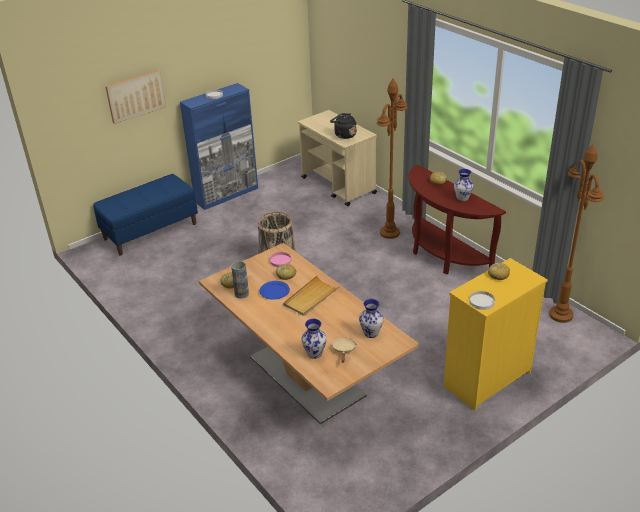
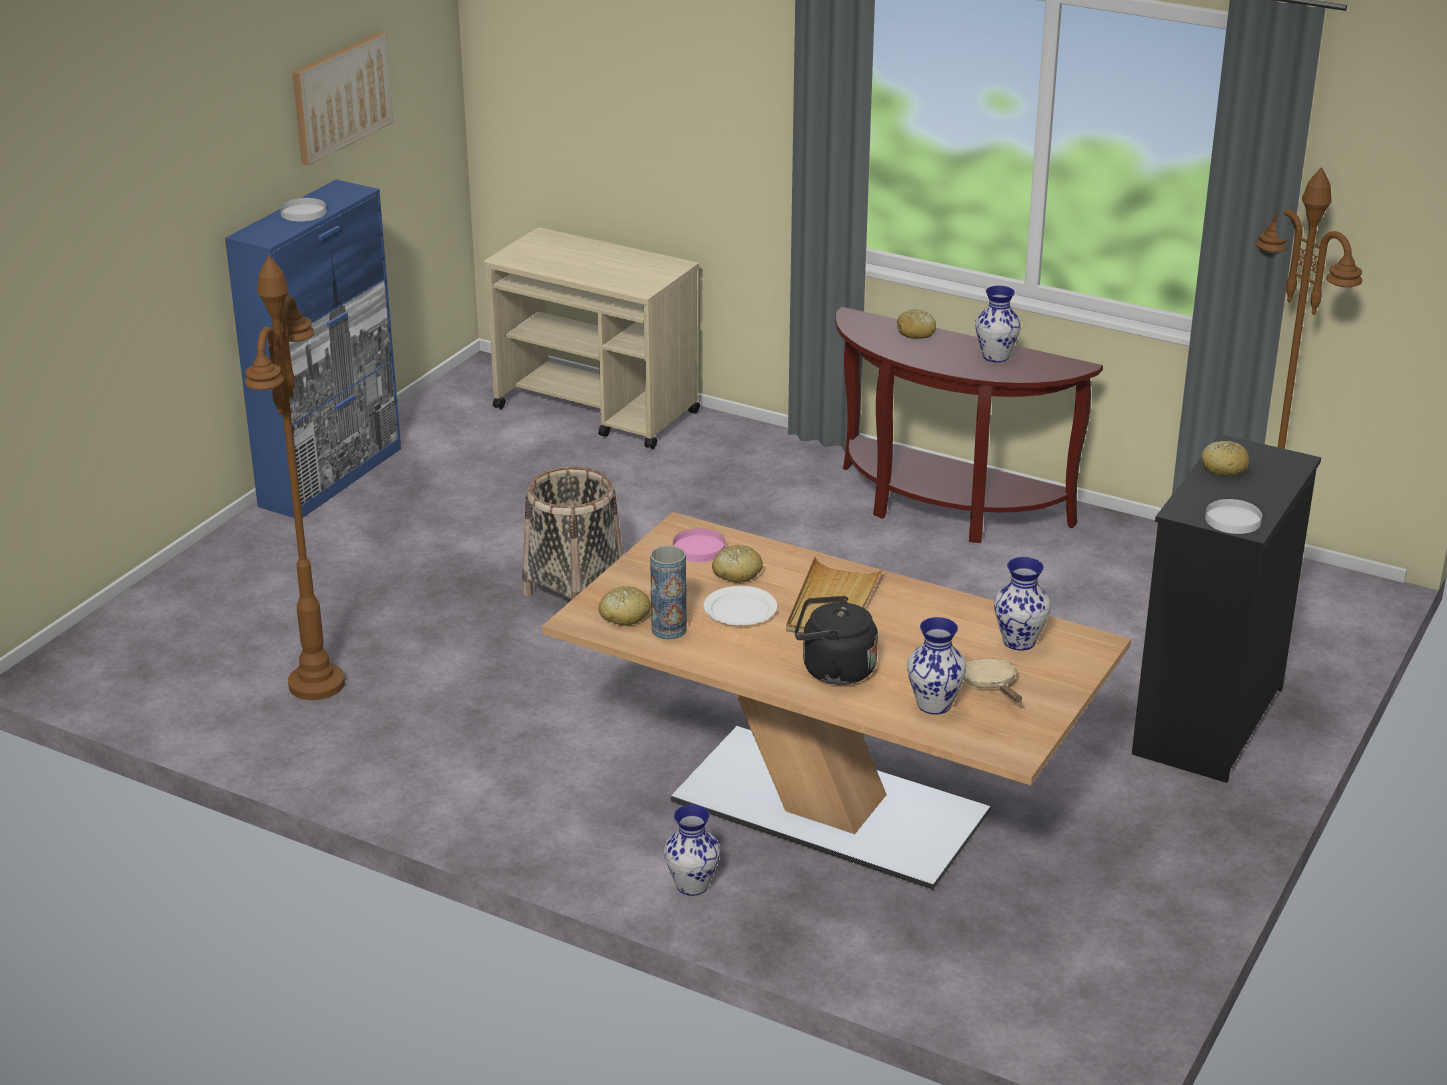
camera: 25 degrees left, 5 degrees down
blue bench [93,174,198,255] -> none
picture [105,70,166,124] -> picture moved to [293,33,393,165]
blue plate [259,281,290,300] -> white plate [704,586,777,625]
black kettle [330,113,356,139] -> black kettle moved to [795,596,878,685]
brown floor lamp [377,79,408,239] -> brown floor lamp moved to [245,256,345,700]
yellow dresser [443,258,548,411] -> black dresser [1132,434,1321,783]
none -> vase [664,805,720,896]

